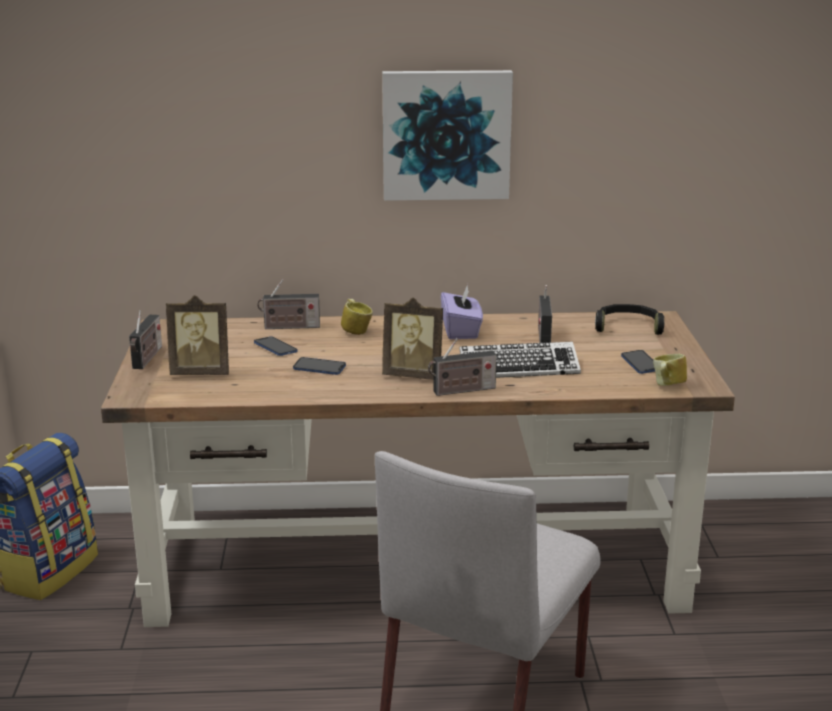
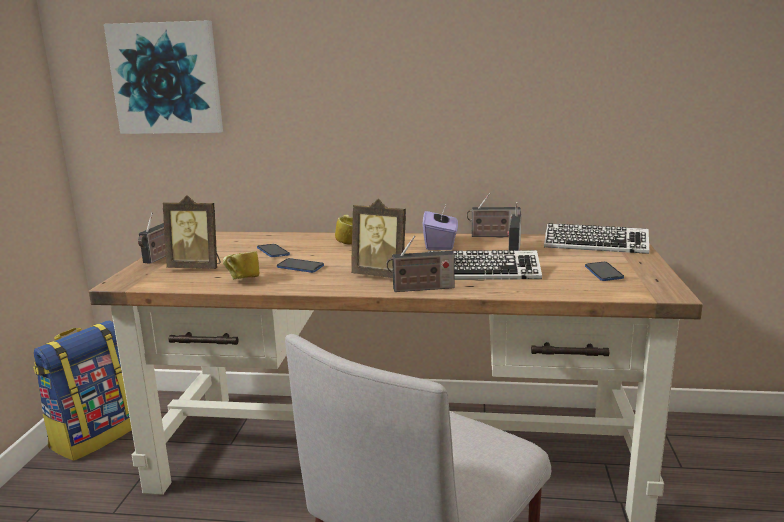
camera: 10 degrees right, 5 degrees down
radio [257,279,320,329] -> radio moved to [467,193,521,237]
picture [382,70,513,201] -> picture moved to [104,20,223,134]
black headphones [595,304,665,335] -> keyboard [544,223,649,254]
mug [653,354,687,386] -> mug moved to [223,251,259,279]

